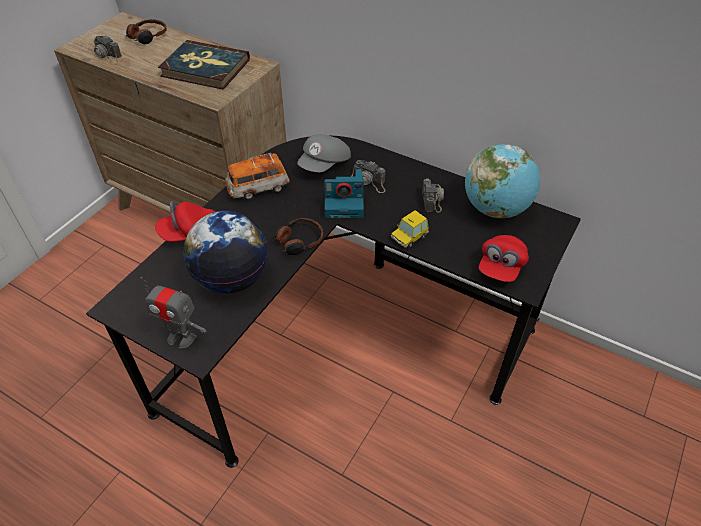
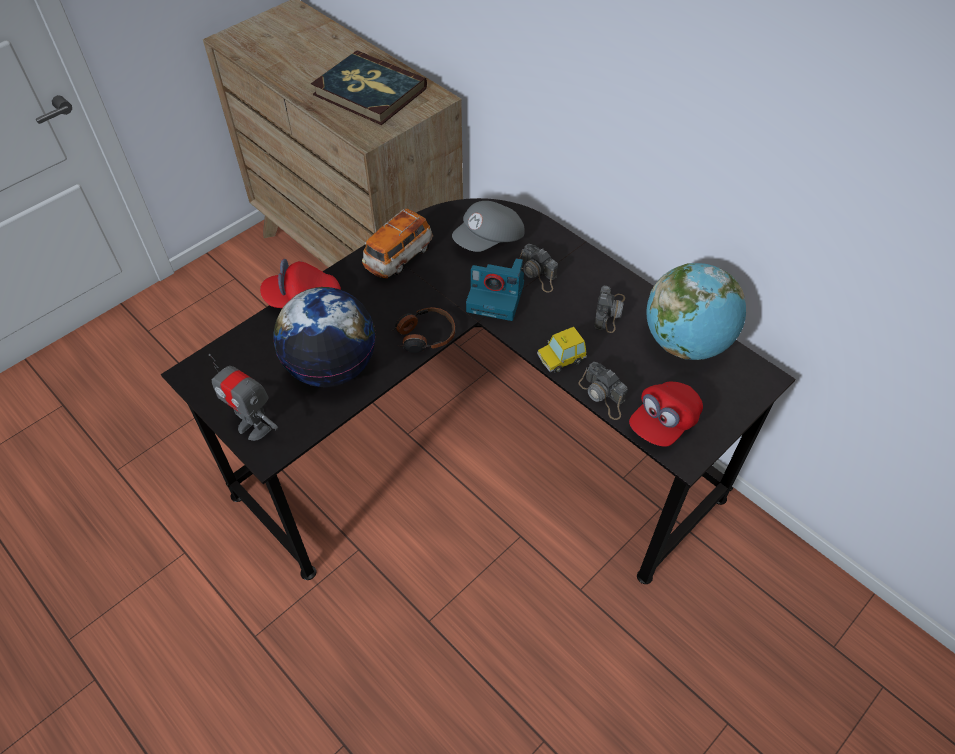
camera: 15 degrees right, 5 degrees up
camera [92,36,122,65] -> camera moved to [578,362,628,420]
headphones [125,19,167,44] -> none
toy car [225,153,290,200] -> toy car turned 45 degrees counterclockwise [362,208,433,278]

